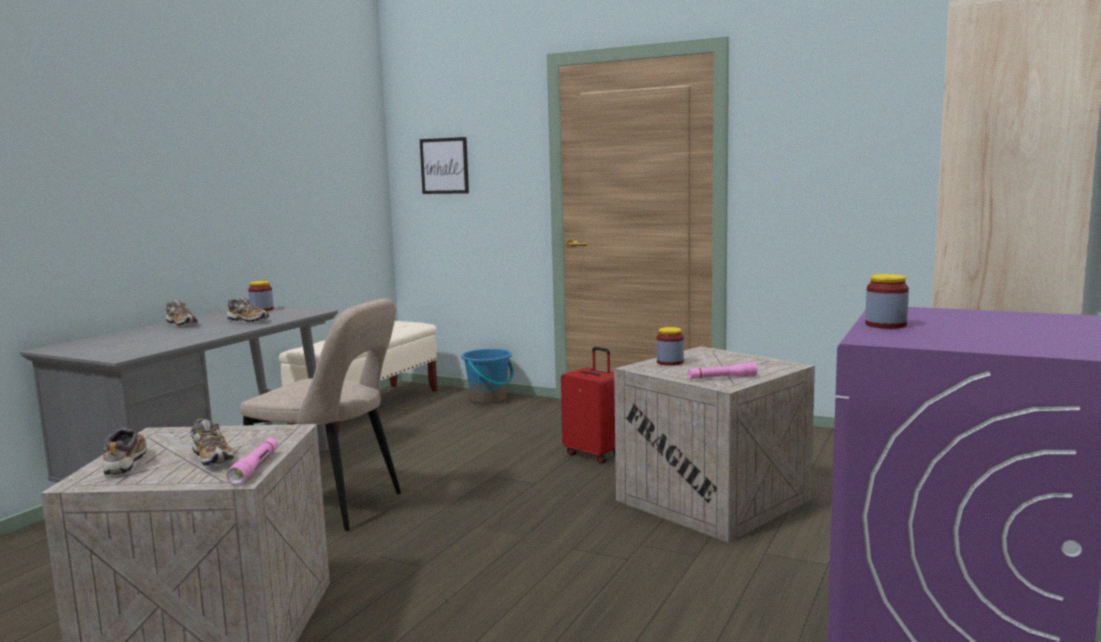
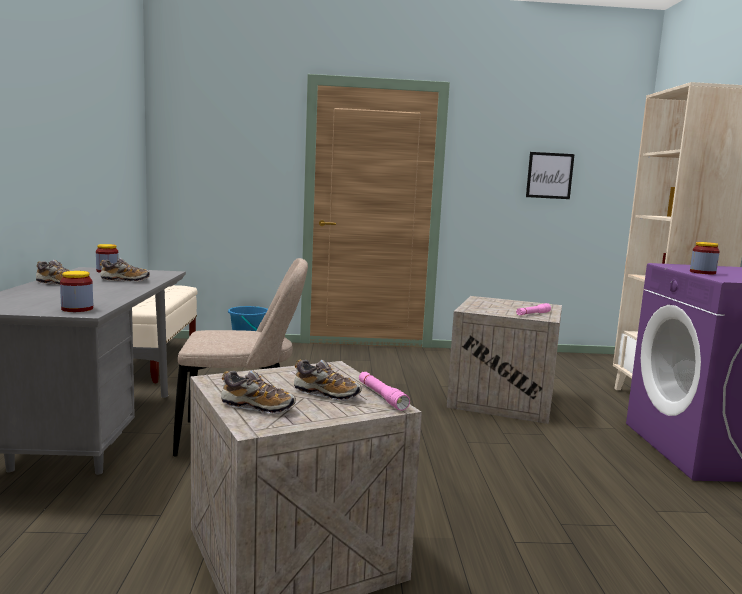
camera: 30 degrees left, 0 degrees up
shoe [103,428,147,476] -> shoe turned 150 degrees clockwise [221,370,296,414]
picture [420,137,469,194] -> picture moved to [526,152,575,199]
red suitcase [561,347,615,464] -> none
jar [657,327,684,366] -> jar moved to [60,271,93,312]

